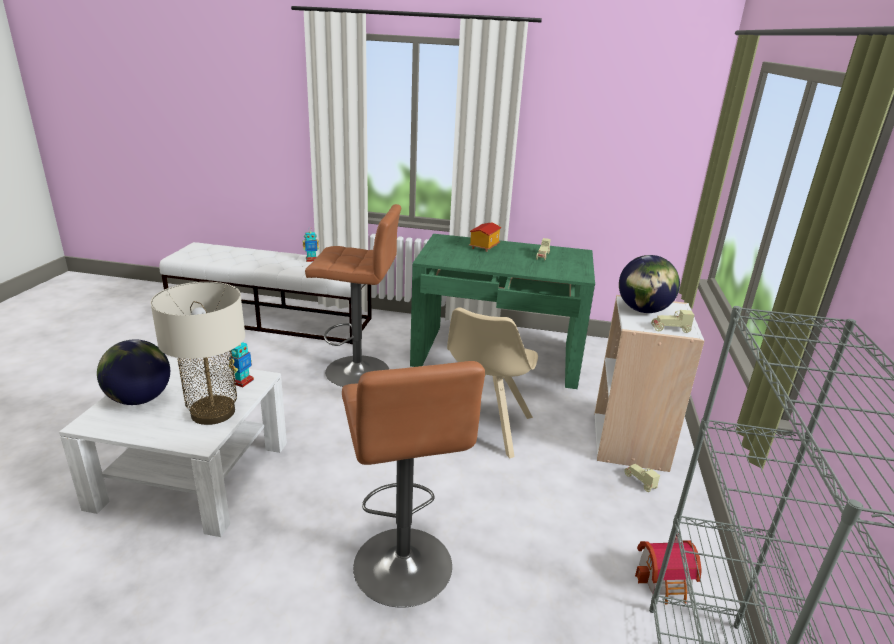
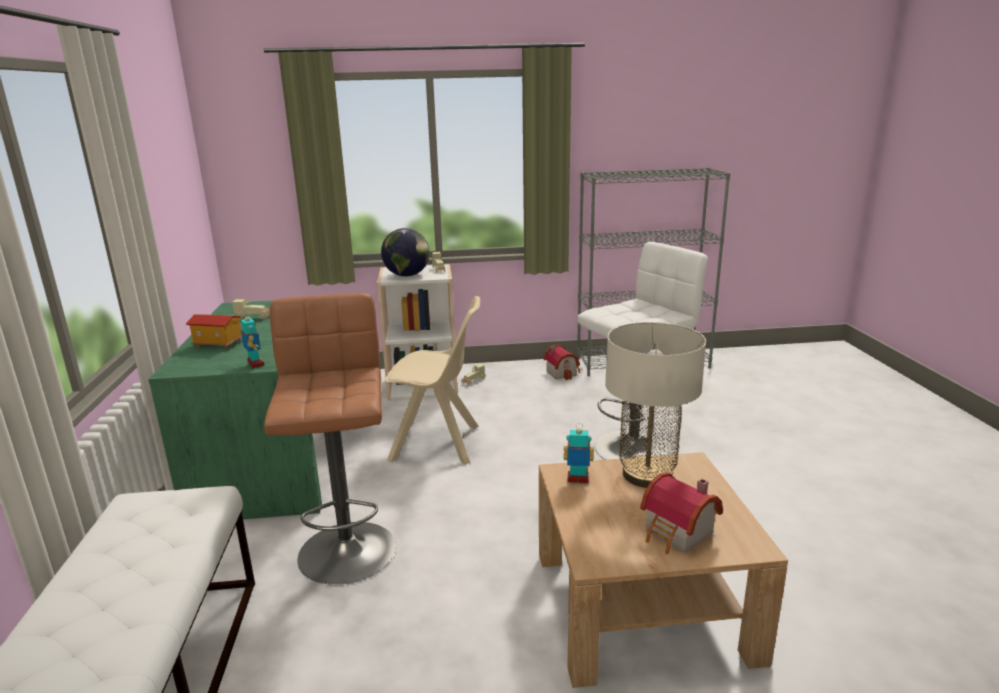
camera: 105 degrees left, 5 degrees down
white coffee table [59,357,287,537] -> brown coffee table [539,452,788,688]
globe [97,339,170,405] -> toy house [640,472,723,554]
toy robot [303,228,319,262] -> toy robot moved to [241,312,265,368]
brown stool [342,361,485,608] -> white stool [578,242,708,460]

